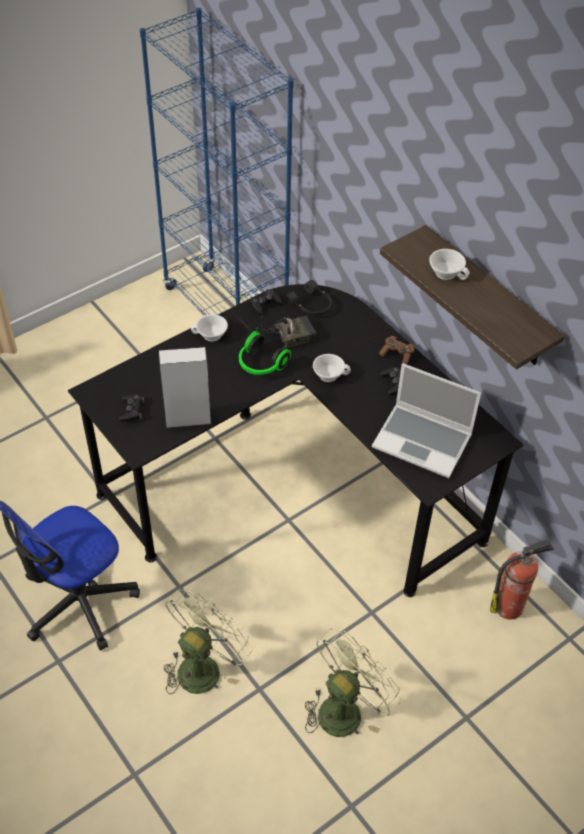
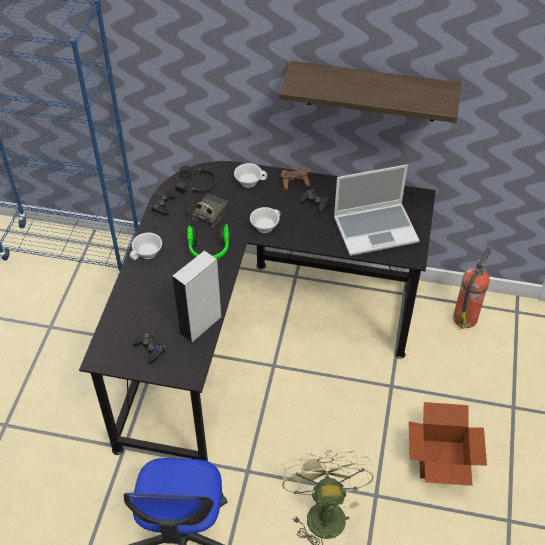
camera: 40 degrees left, 0 degrees up
green fan [305,629,401,737] -> cardboard box [409,402,487,486]
white cup [429,249,469,280] -> white cup moved to [234,163,267,187]

